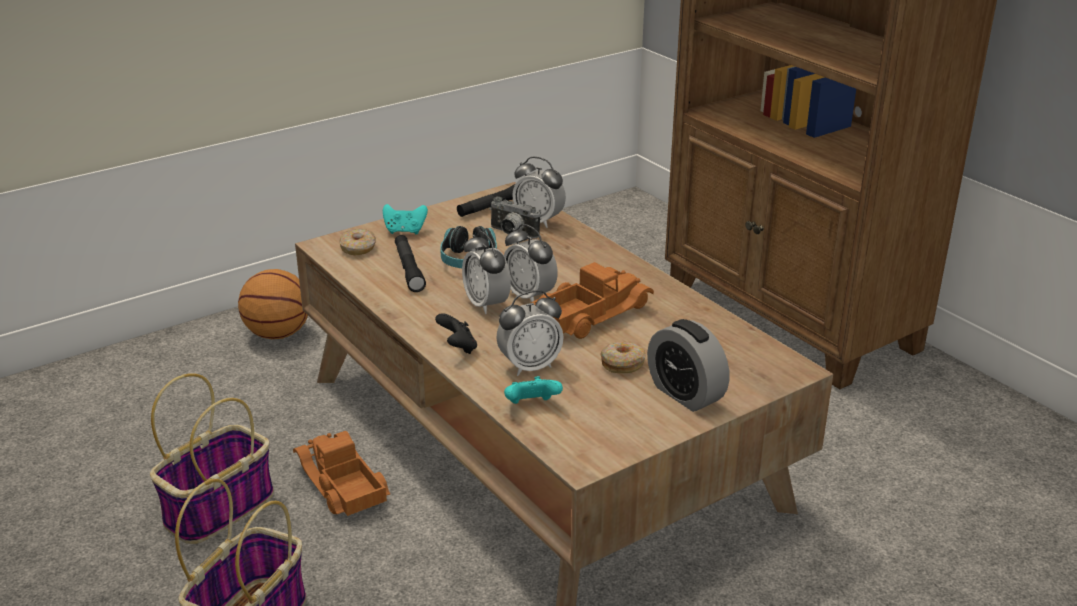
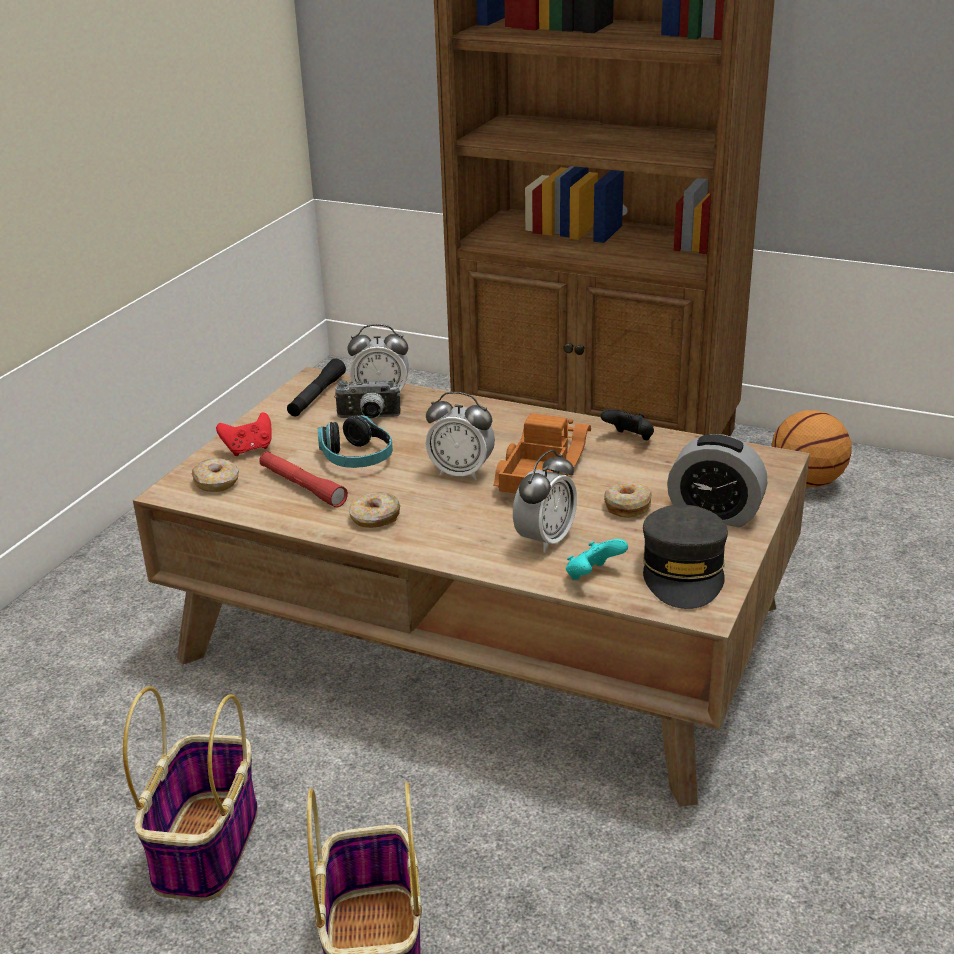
camera: 30 degrees left, 0 degrees up
basketball [238,269,308,339] -> basketball moved to [771,410,851,488]
toy truck [293,431,390,516] -> none
turquoise game controller [383,204,428,234] -> red game controller [216,413,272,456]
black flashlight [395,235,426,292] -> red flashlight [259,451,348,508]
black game controller [435,313,477,354] -> black game controller moved to [601,409,654,441]
alarm clock [462,231,511,314] -> none
none -> donut [349,492,400,528]
none -> grey cap [643,505,728,609]

